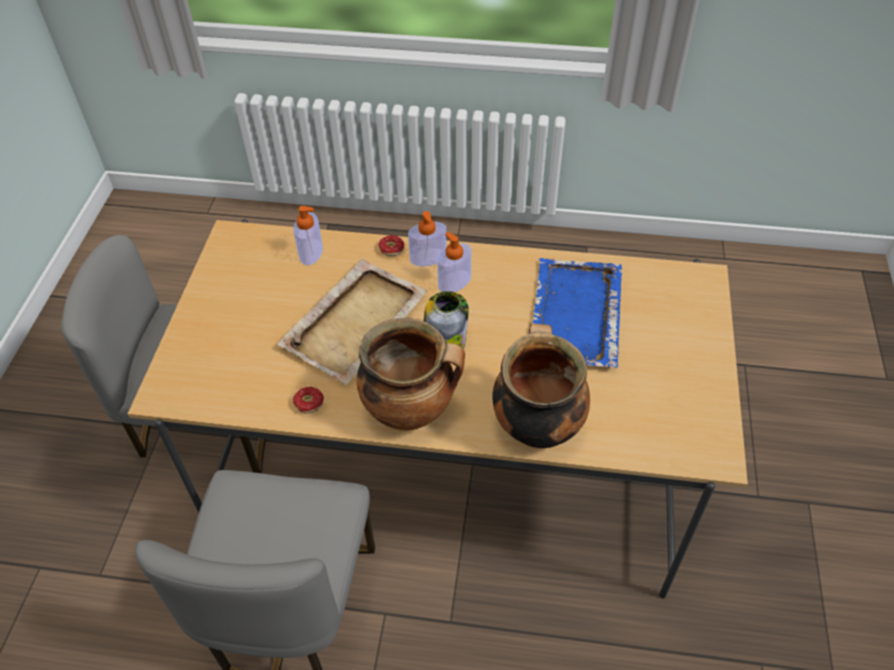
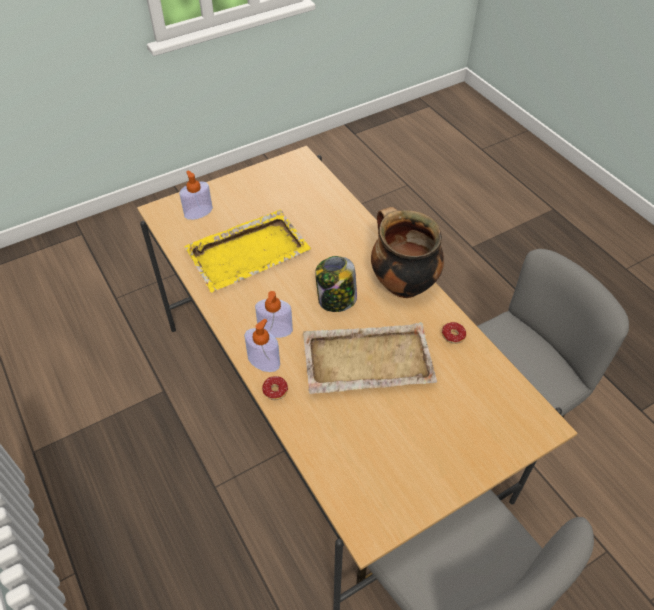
camera: 130 degrees left, 0 degrees up
soap dispenser [293,206,323,265] -> soap dispenser moved to [179,170,213,220]
cooking pot [493,323,590,448] -> none
blue tray [533,258,622,368] -> yellow tray [184,210,311,292]

